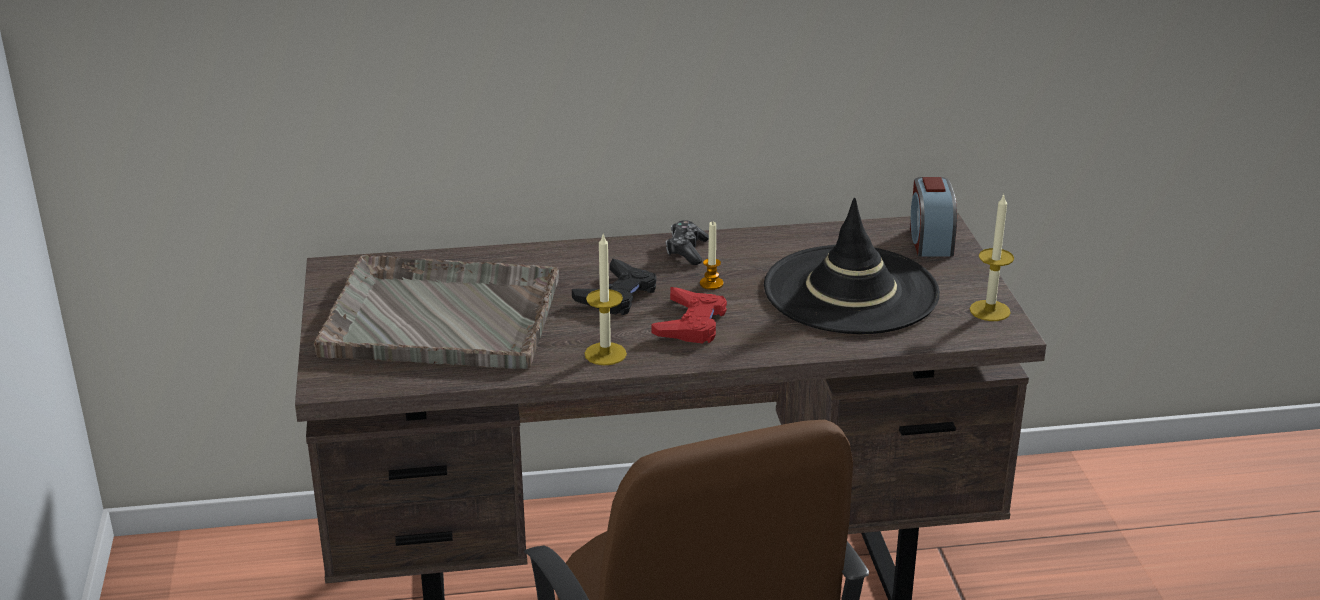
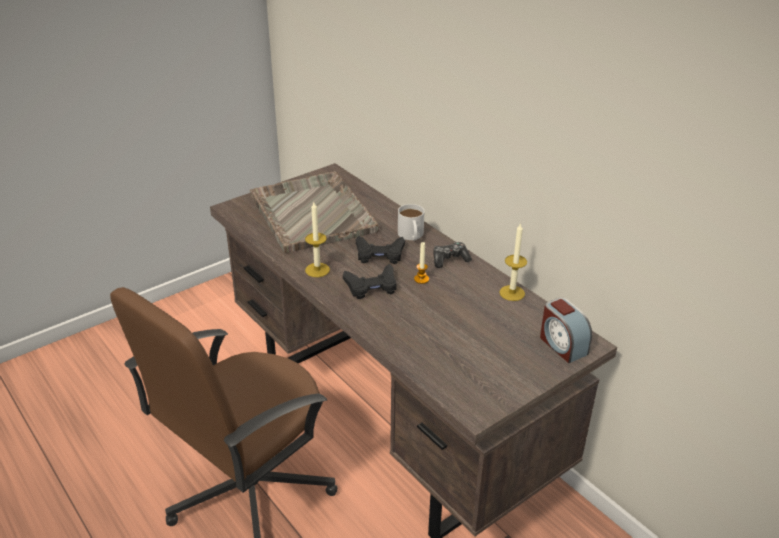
camera: 60 degrees right, 5 degrees up
red game controller [651,287,727,343] -> black game controller [343,264,397,299]
black hat [764,198,940,334] -> none
alarm clock [910,177,957,257] -> alarm clock turned 90 degrees counterclockwise [540,298,592,363]
candle [970,195,1014,321] -> candle moved to [499,223,527,301]
none -> white mug [398,204,424,240]

